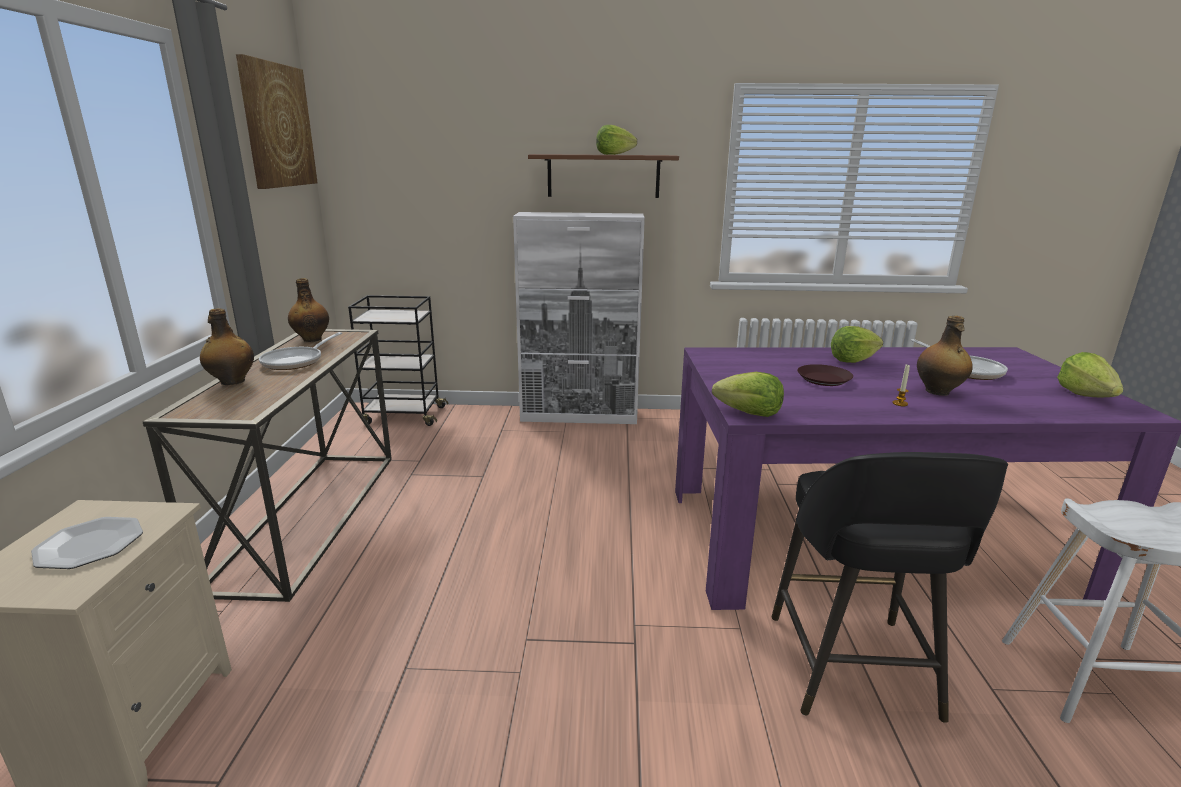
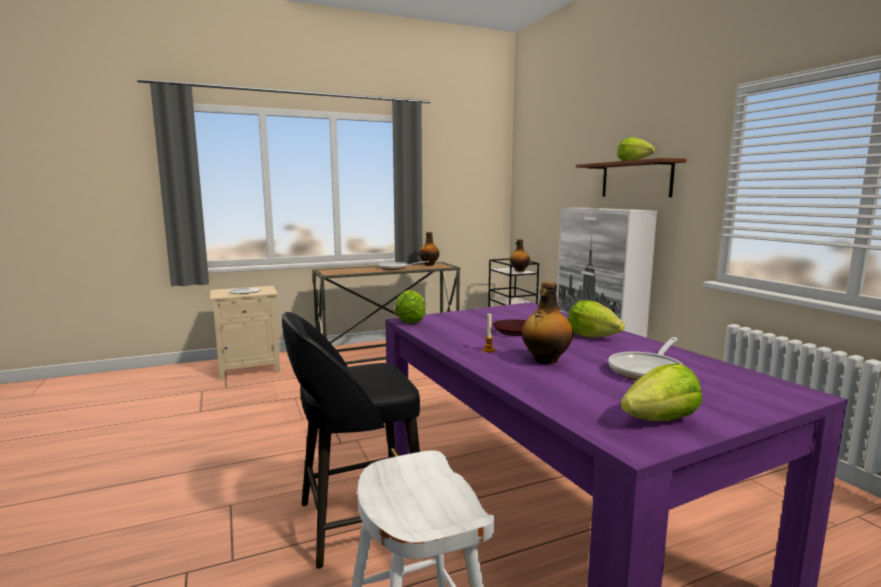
camera: 65 degrees right, 10 degrees down
bottle [200,308,254,385] -> bottle moved to [510,239,530,272]
picture [236,54,318,189] -> none

